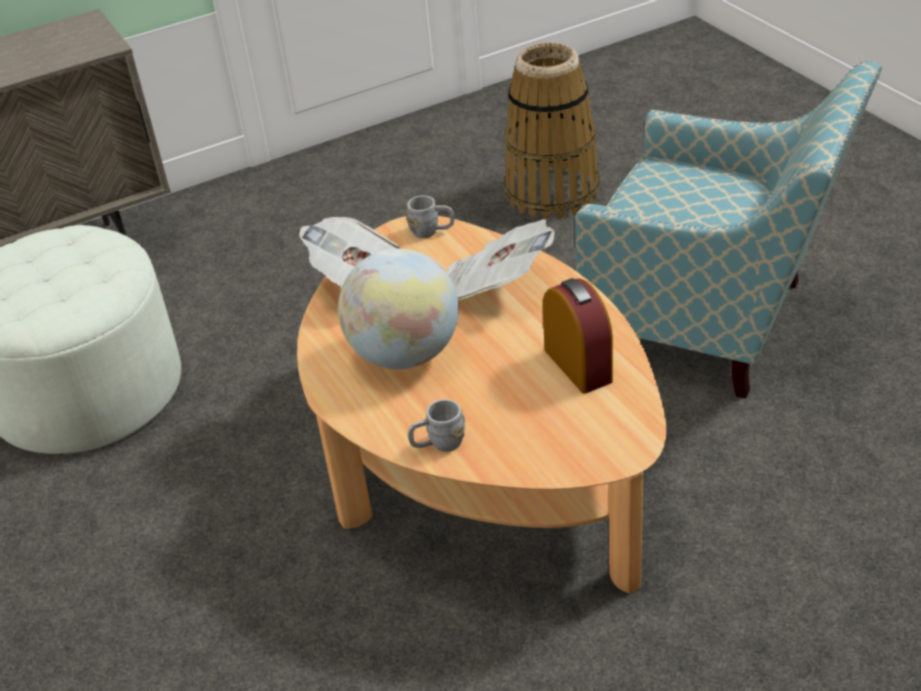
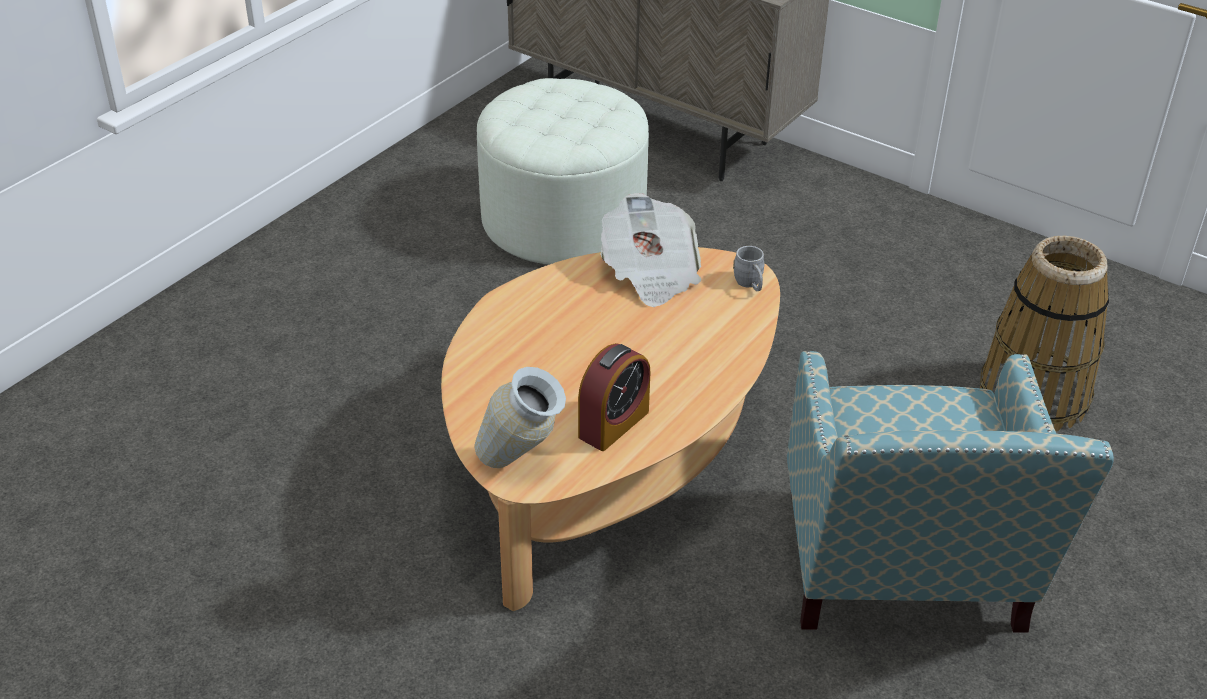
camera: 60 degrees right, 0 degrees up
globe [338,248,459,369] -> none
grey mug [408,399,465,452] -> none
newspaper [447,219,555,300] -> none
none -> vase [474,367,566,468]

